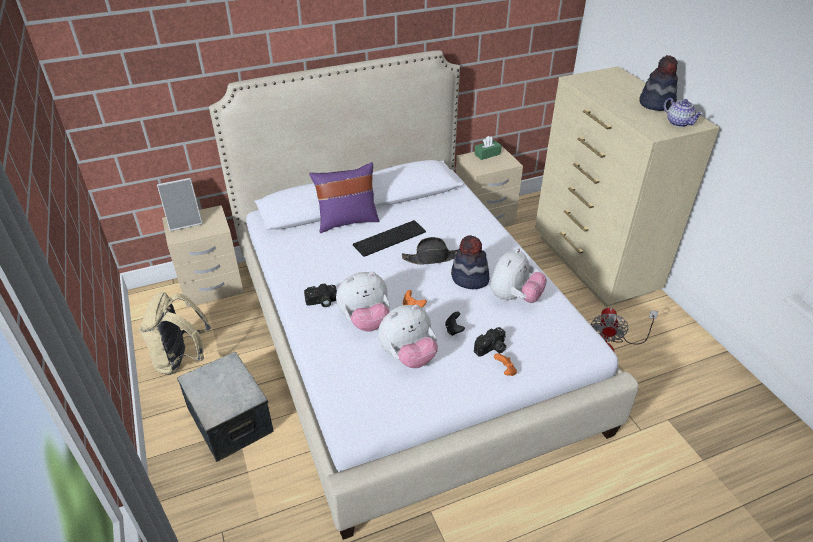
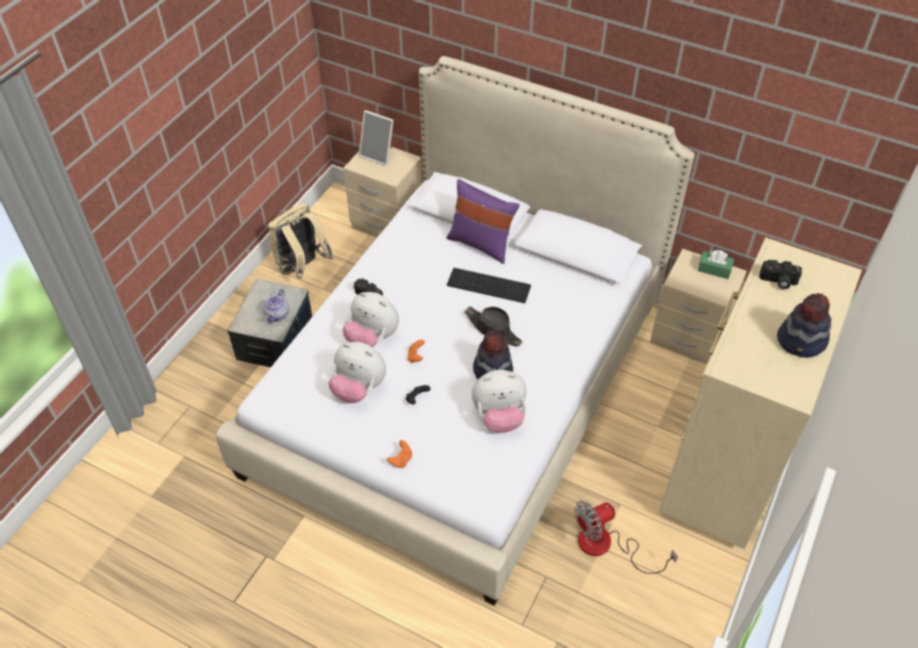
camera: 50 degrees right, 10 degrees up
camera [474,327,506,357] -> camera moved to [759,260,802,290]
teapot [664,98,703,127] -> teapot moved to [263,289,289,323]

